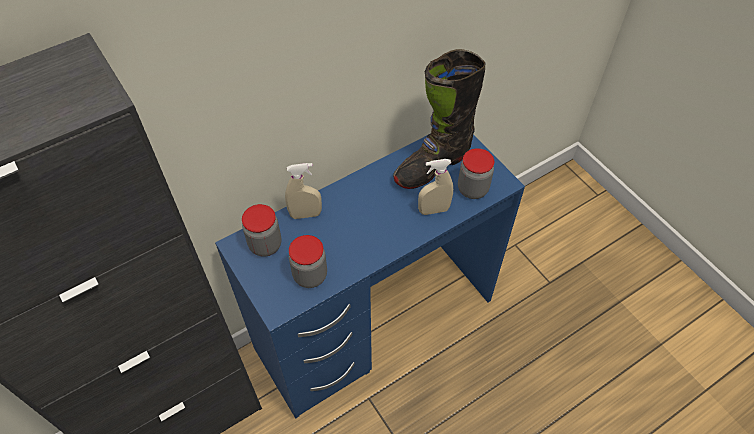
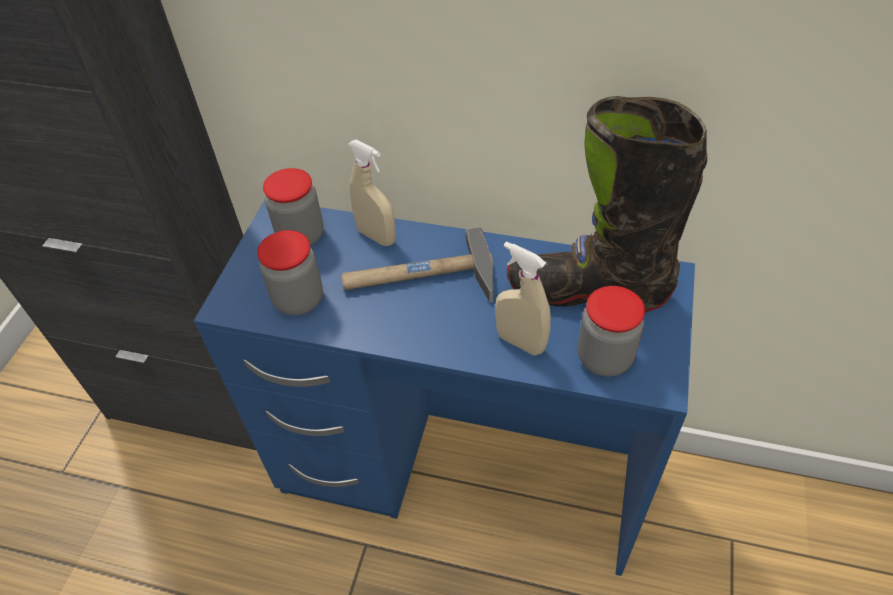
camera: 50 degrees right, 5 degrees down
none -> hammer [342,227,493,302]

